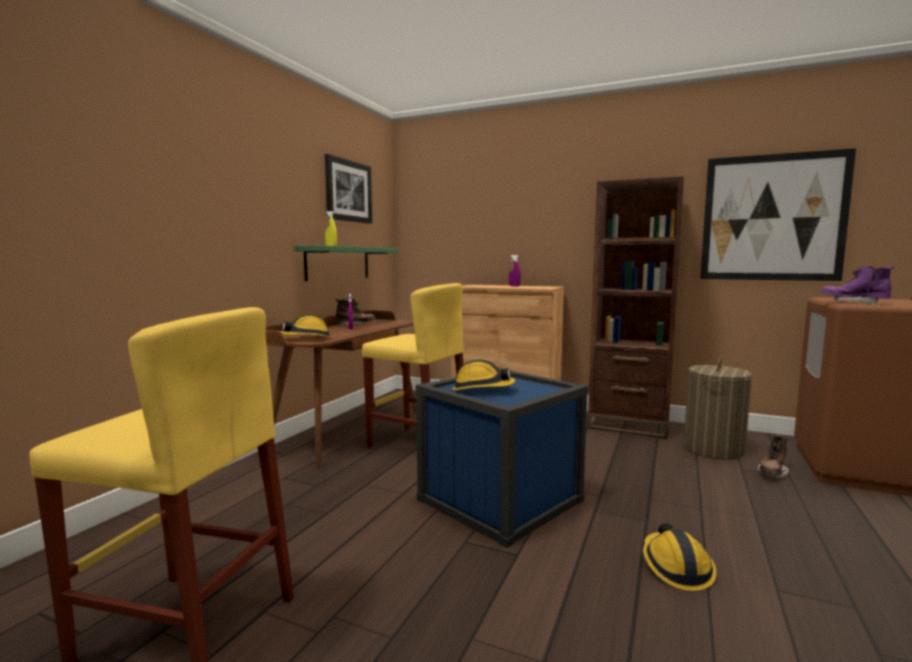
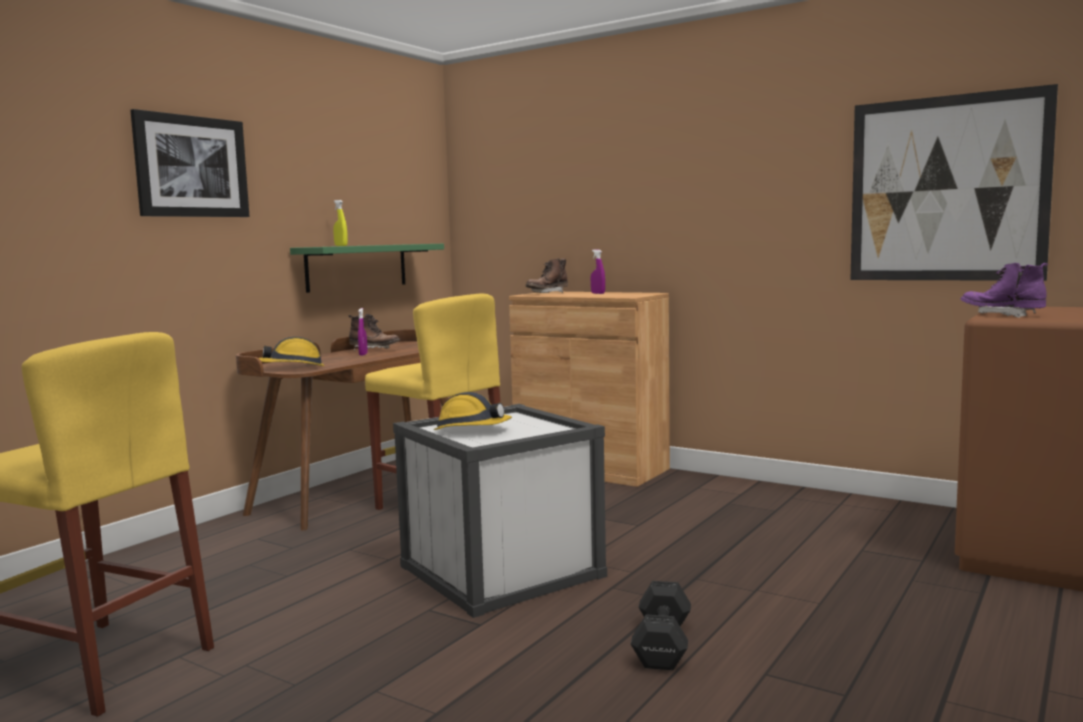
camera: 10 degrees right, 0 degrees up
picture [325,154,372,224] -> picture moved to [130,109,249,217]
blue storage box [415,367,588,548] -> white storage box [393,404,607,618]
brown bookcase [587,177,684,439] -> none
hard hat [643,523,717,591] -> black dumbbell [631,581,691,670]
laundry basket [684,358,752,460] -> none
brown boot [757,434,789,478] -> brown boot moved to [526,258,568,293]

